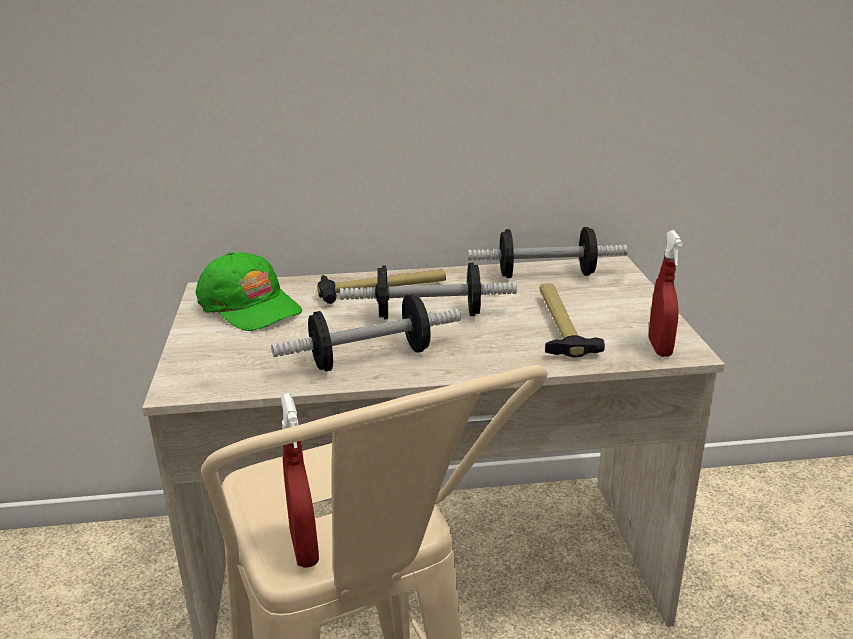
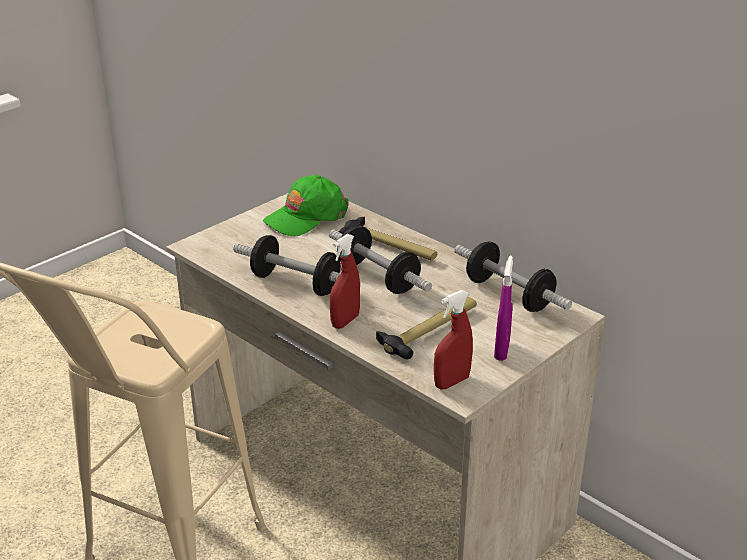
camera: 50 degrees right, 5 degrees up
green cap [196,252,302,331] -> green cap turned 45 degrees clockwise [263,175,349,236]
red spray bottle [281,393,319,568] -> red spray bottle moved to [330,234,360,329]
none -> purple spray bottle [494,256,513,361]

